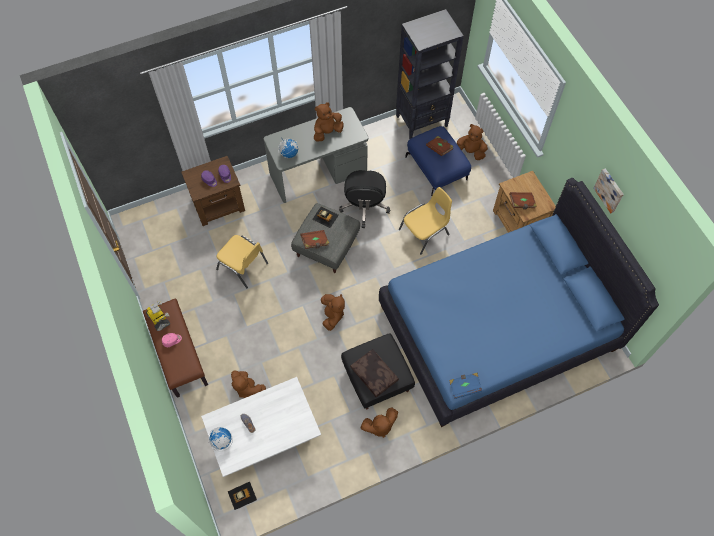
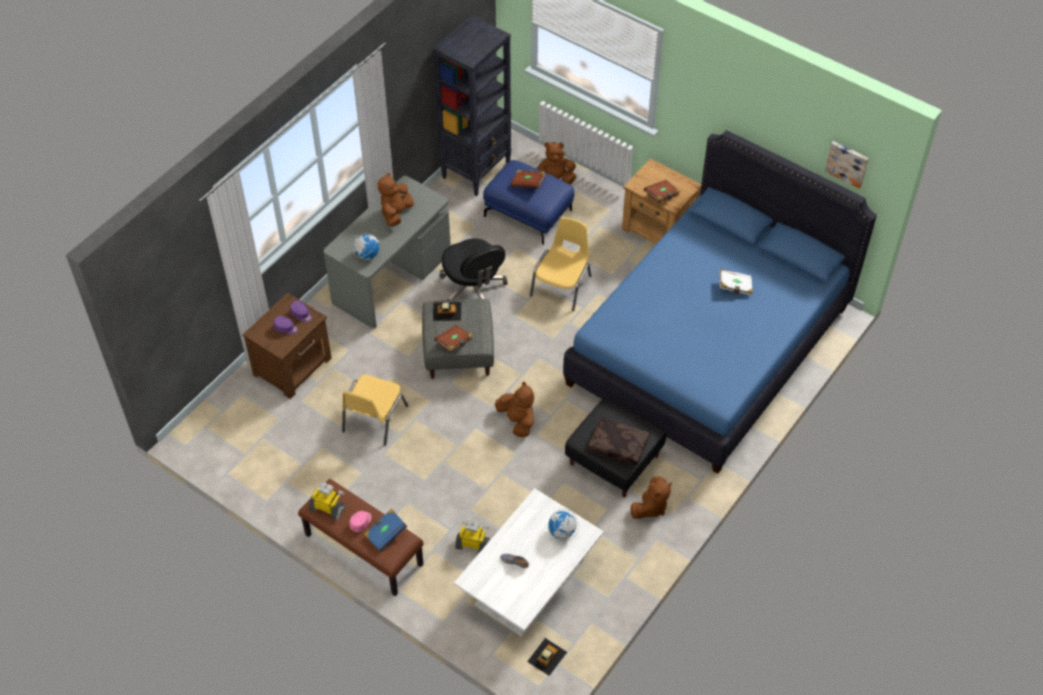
camera: 30 degrees left, 10 degrees down
globe [208,427,233,451] -> globe moved to [548,509,579,541]
yellow chair [216,235,268,288] -> yellow chair turned 105 degrees clockwise [342,375,408,446]
brown plush toy [231,370,266,398] -> toy robot [455,520,490,553]
blue book [449,373,482,399] -> blue book moved to [364,509,407,552]
picture [593,168,624,213] -> picture moved to [825,141,869,189]
none -> white book [719,269,753,296]

